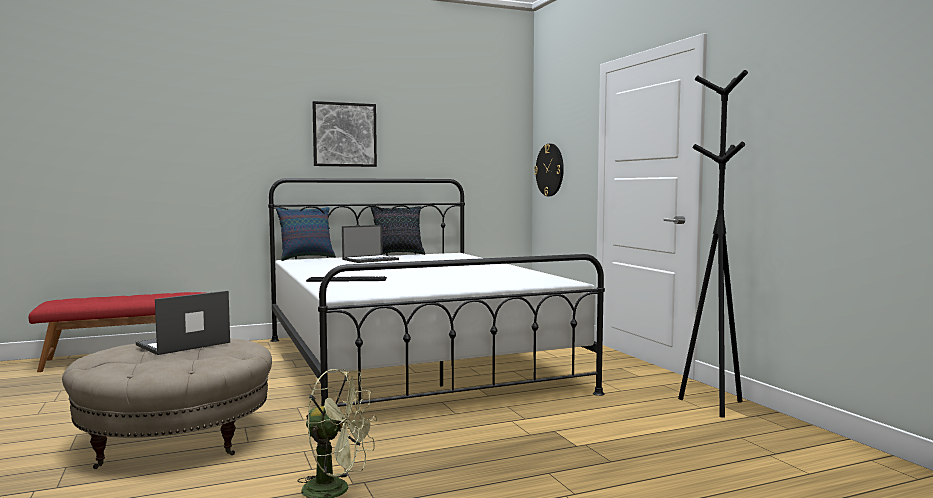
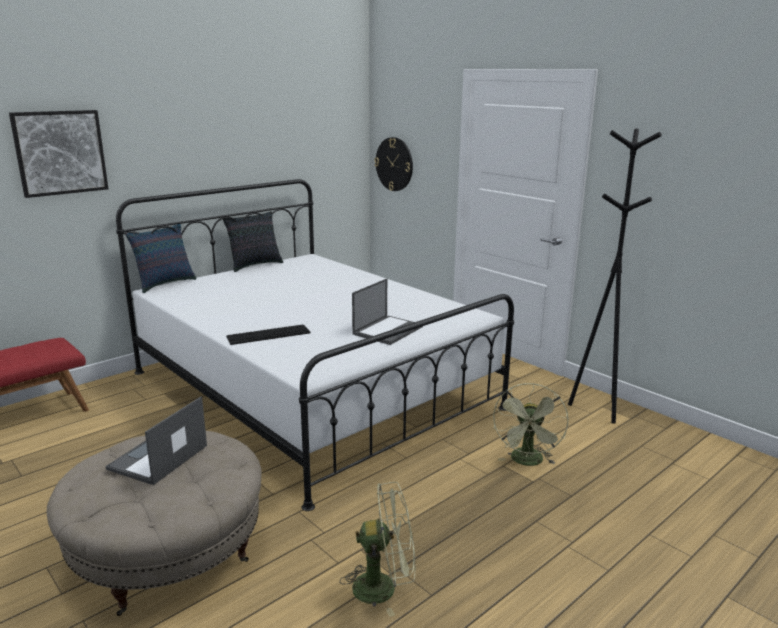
camera: 20 degrees left, 15 degrees up
picture [312,101,377,167] -> picture moved to [9,110,108,198]
laptop [342,225,399,263] -> laptop moved to [352,279,423,345]
none -> green fan [493,383,568,466]

